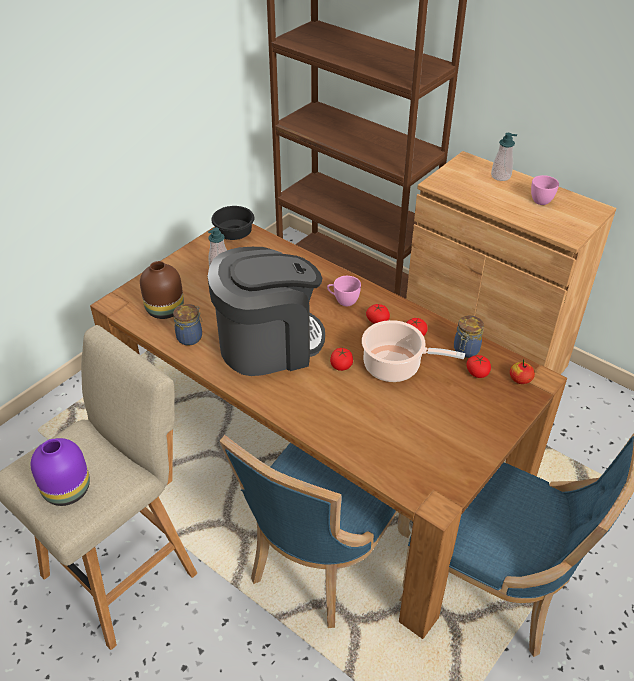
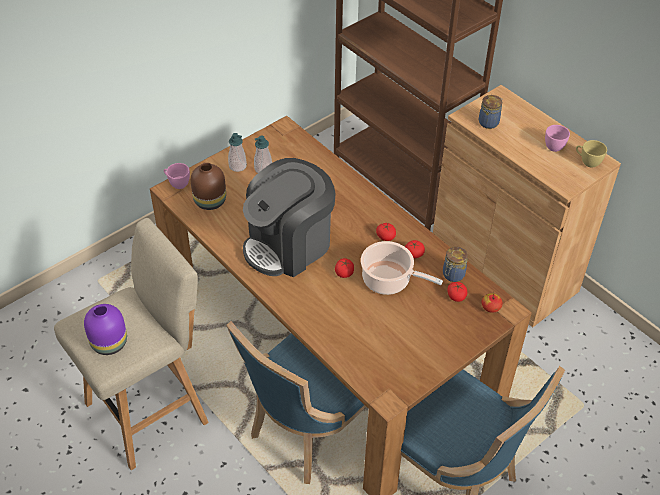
camera: 10 degrees right, 5 degrees up
jar [173,304,202,345] -> jar moved to [479,95,503,129]
coffee machine [208,247,325,376] -> coffee machine turned 150 degrees clockwise [243,158,336,277]
black bowl [211,206,254,240] -> none
pink cup [327,276,361,306] -> pink cup moved to [164,163,190,189]
soap dispenser [491,133,517,181] -> soap dispenser moved to [228,133,247,172]
none -> yellow cup [576,140,607,168]

